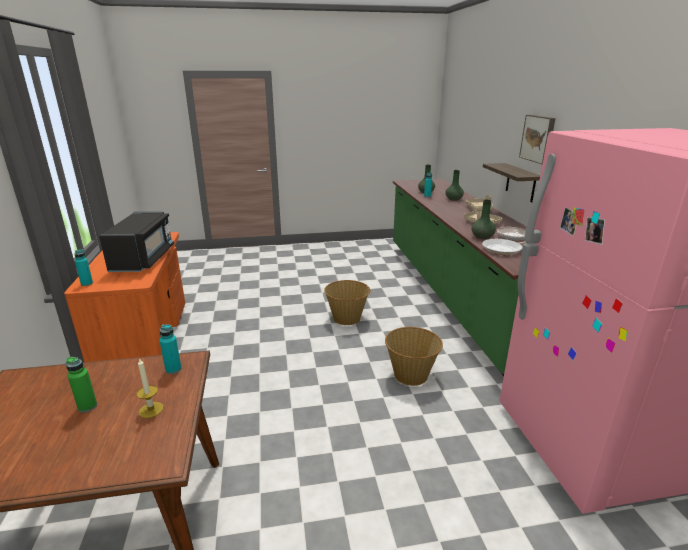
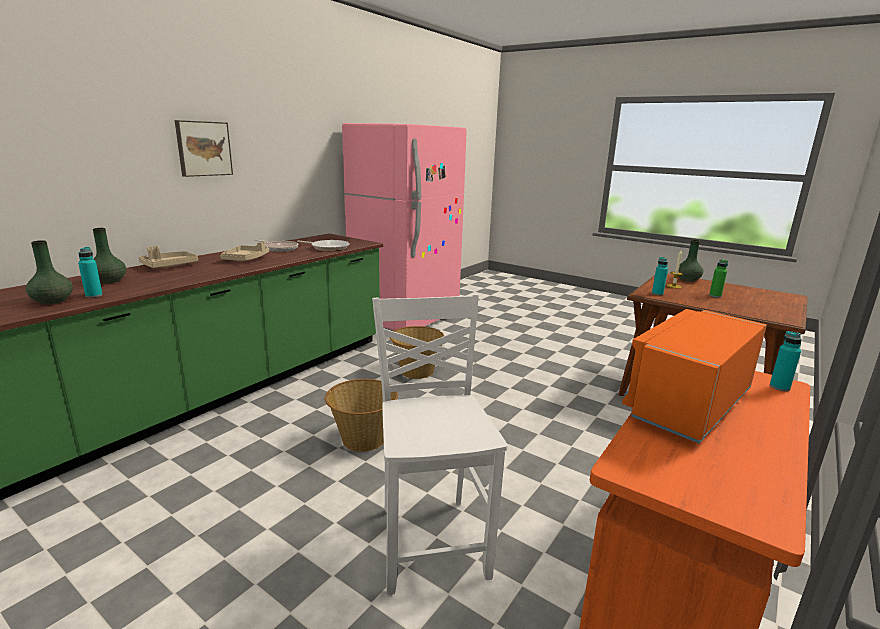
camera: 135 degrees left, 5 degrees down
black microwave [99,212,174,272] -> orange microwave [622,309,767,444]
green vase [472,199,496,239] -> green vase moved to [678,240,703,282]
shelf [483,163,540,203] -> none
none -> white chair [372,294,508,595]

